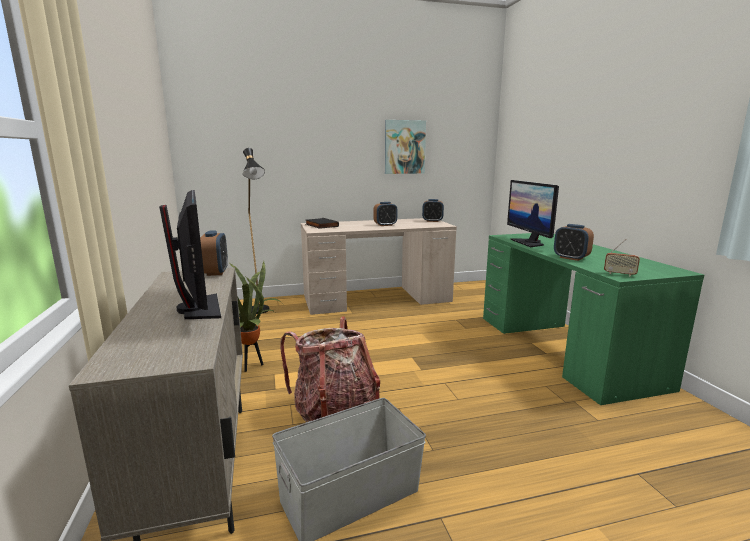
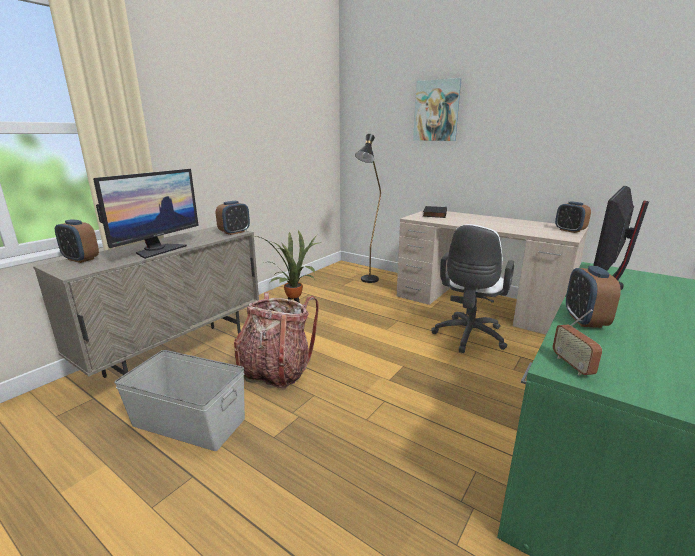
camera: 50 degrees right, 5 degrees up
alarm clock [373,202,398,226] -> alarm clock moved to [55,219,99,263]
picture [385,120,426,174] -> picture moved to [413,78,462,141]
none -> white office chair [431,224,514,353]

